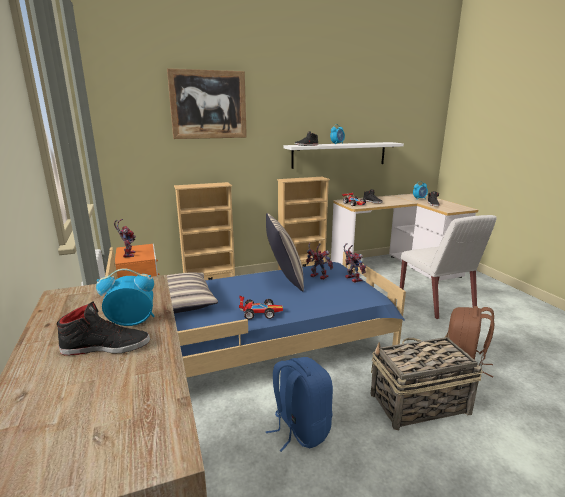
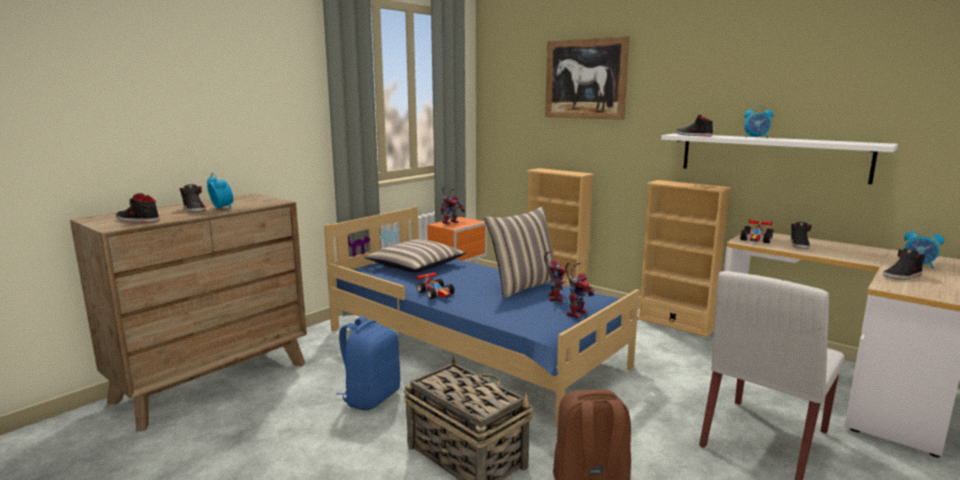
camera: 60 degrees right, 5 degrees down
none -> black shoe [116,193,160,223]

